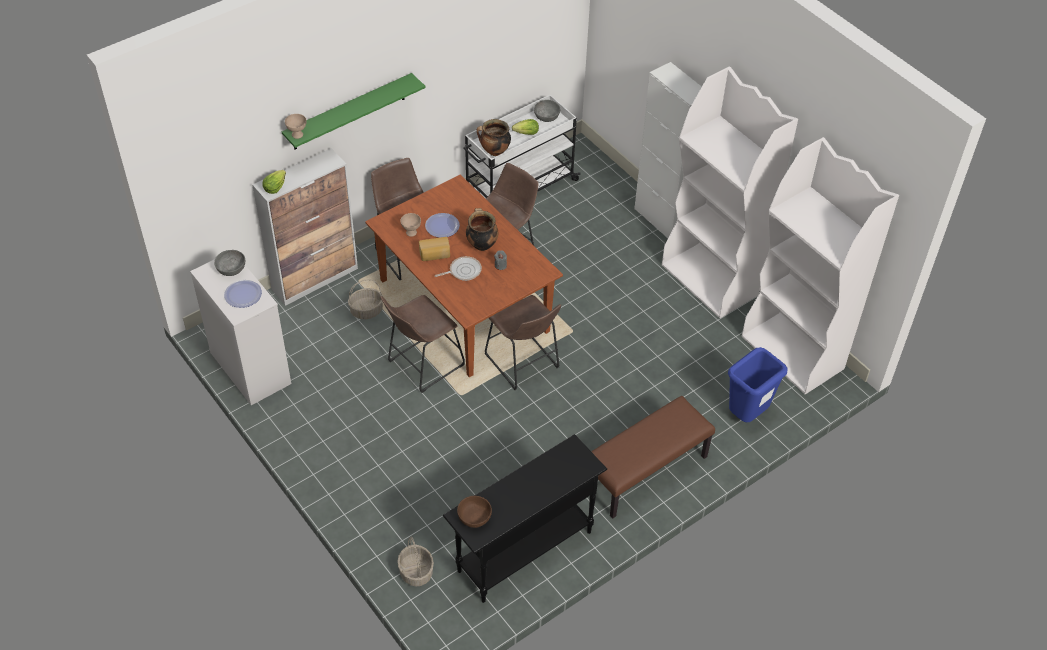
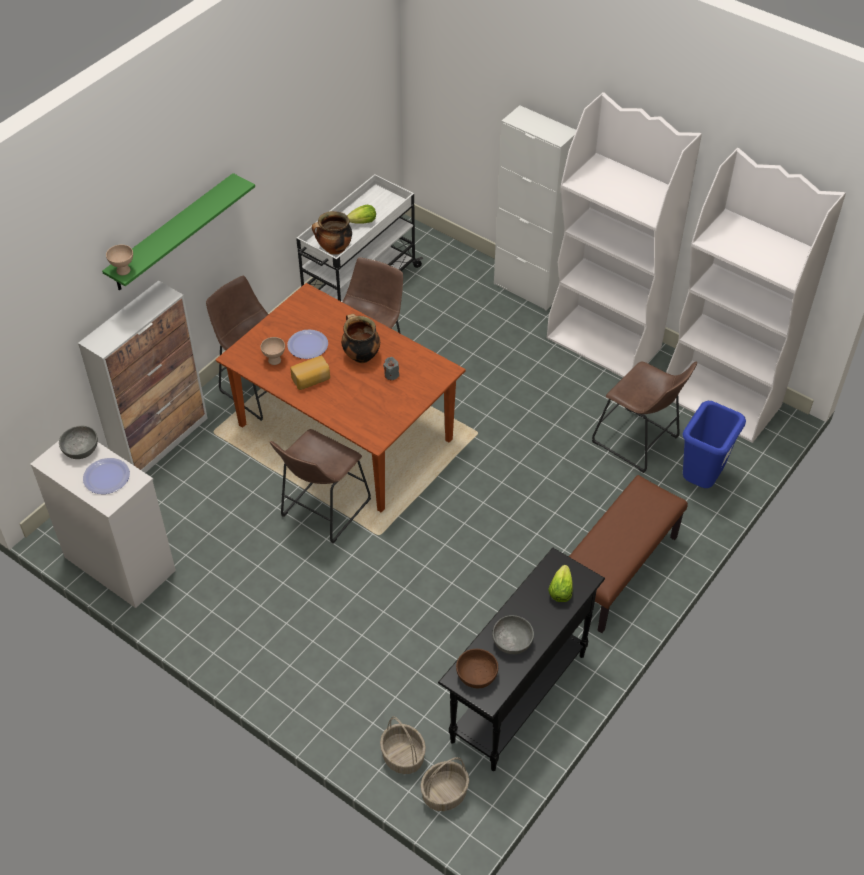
camera: 15 degrees left, 0 degrees up
lettuce [262,170,286,194] -> lettuce moved to [548,565,573,602]
basket [348,279,383,319] -> basket moved to [420,757,469,811]
frying pan [435,256,482,281] -> none
brown stool [485,295,561,390] -> brown stool moved to [592,361,697,473]
grey bowl [534,100,560,122] -> grey bowl moved to [492,615,534,654]

